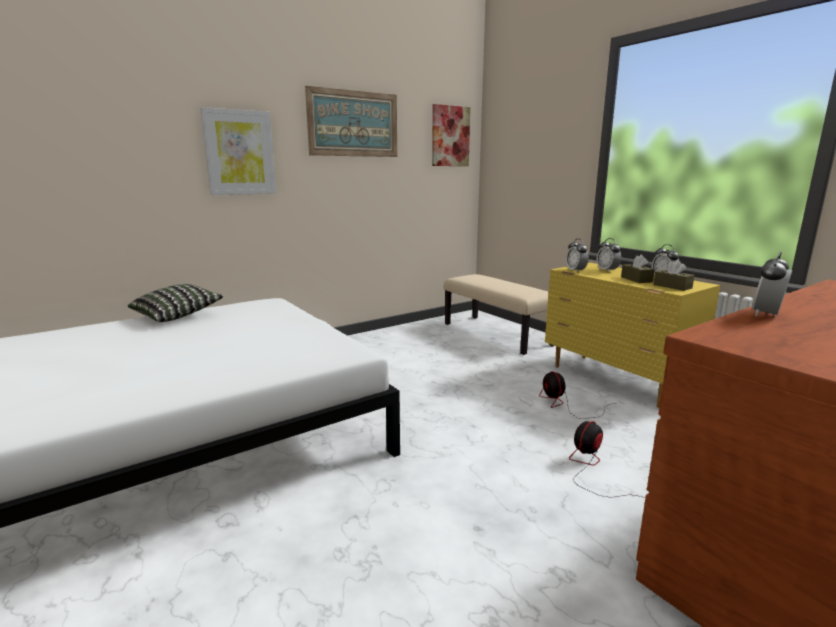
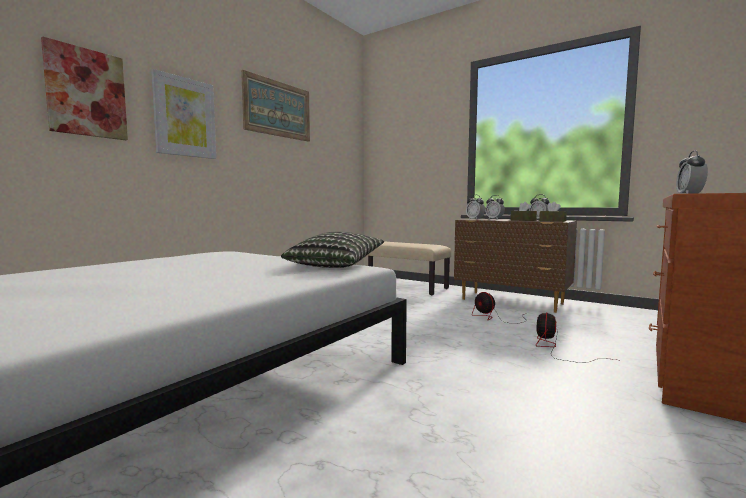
camera: 20 degrees left, 10 degrees down
pillow [128,284,224,322] -> pillow moved to [281,232,384,268]
picture [432,104,470,166] -> picture moved to [41,37,128,140]
yellow dresser [545,263,720,408] -> brown dresser [454,219,577,313]

